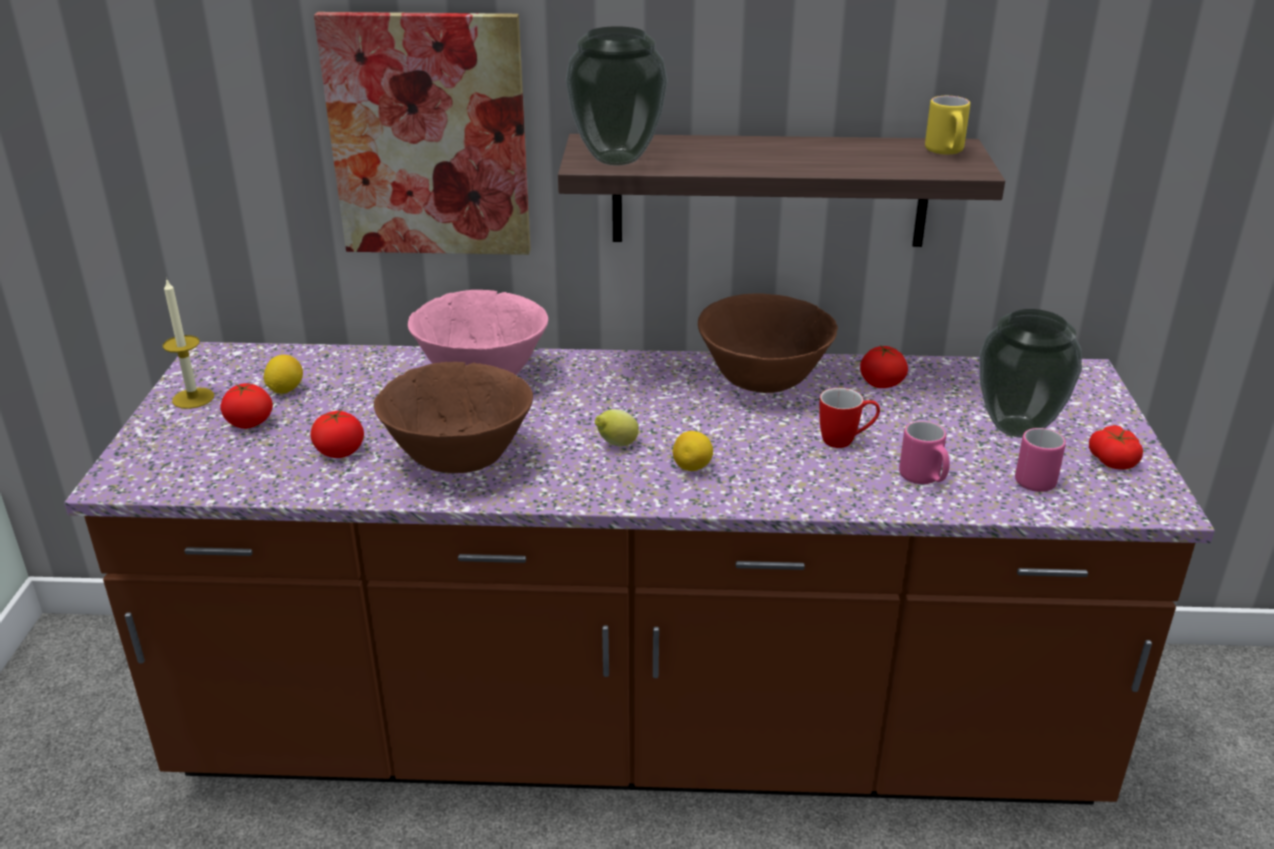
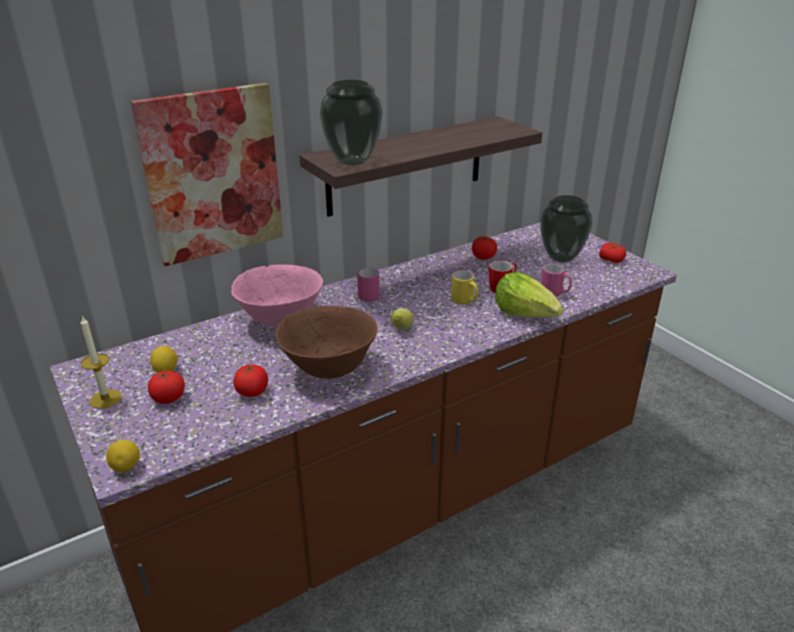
camera: 35 degrees left, 0 degrees up
lemon [673,431,713,471] -> lemon moved to [106,440,140,472]
brown bowl [698,293,838,393] -> none
yellow mug [925,96,970,155] -> yellow mug moved to [451,270,478,304]
pink mug [1015,428,1066,492] -> pink mug moved to [357,268,380,301]
none -> lettuce [495,272,563,318]

